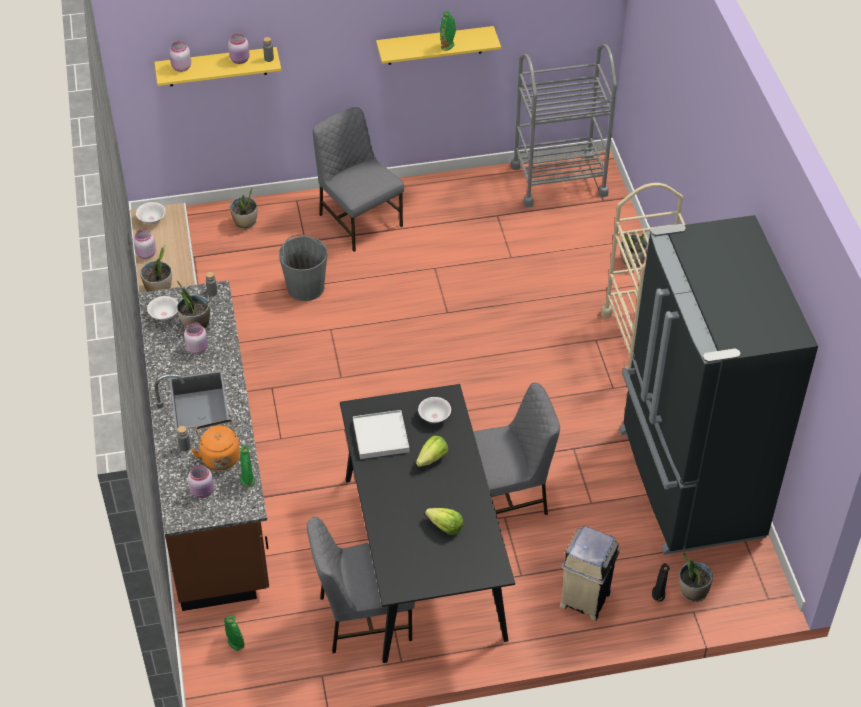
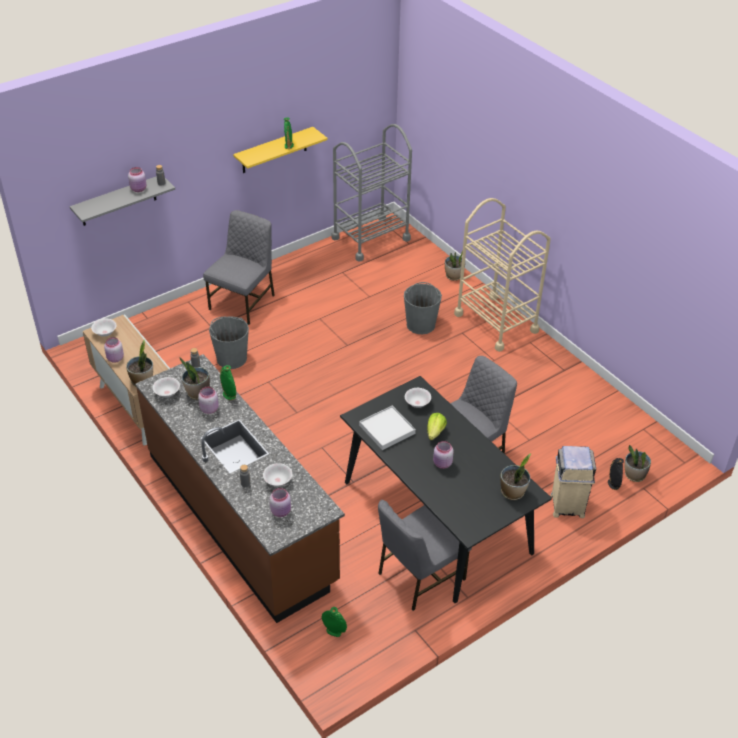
camera: 25 degrees left, 5 degrees down
yellow shelf [154,47,281,86] -> grey shelf [70,176,175,226]
pink jar [169,41,191,72] -> pink jar moved to [433,441,454,469]
orange kettle [191,419,240,470] -> white bowl [263,463,292,487]
potted plant [230,187,257,230] -> potted plant moved to [500,453,531,500]
green vase [240,445,255,487] -> green vase moved to [220,365,236,400]
grey chair [313,107,404,252] -> grey chair turned 90 degrees clockwise [203,210,275,325]
lettuce [425,508,464,535] -> none
black fridge [619,215,818,555] -> none
none -> grey bucket [404,282,442,334]

